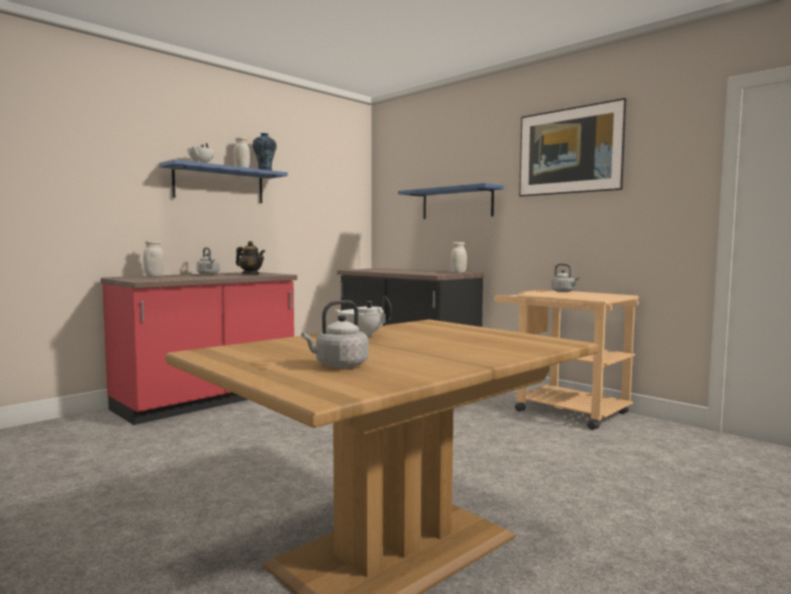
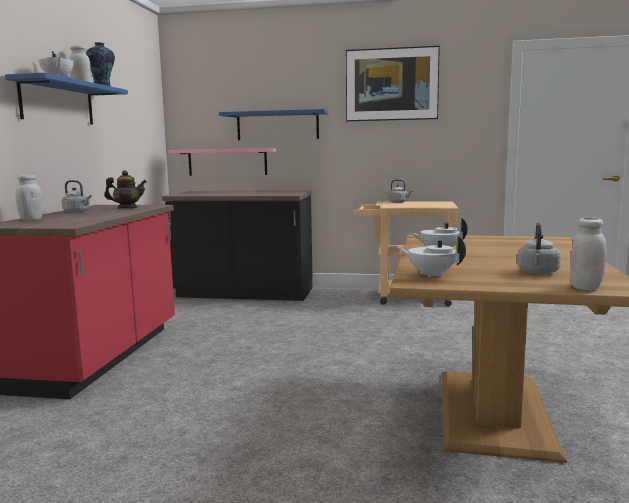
camera: 35 degrees left, 5 degrees up
white jar [450,242,467,273] -> white jar moved to [570,217,607,291]
none -> pink shelf [168,148,276,176]
none -> white teapot [398,235,466,278]

